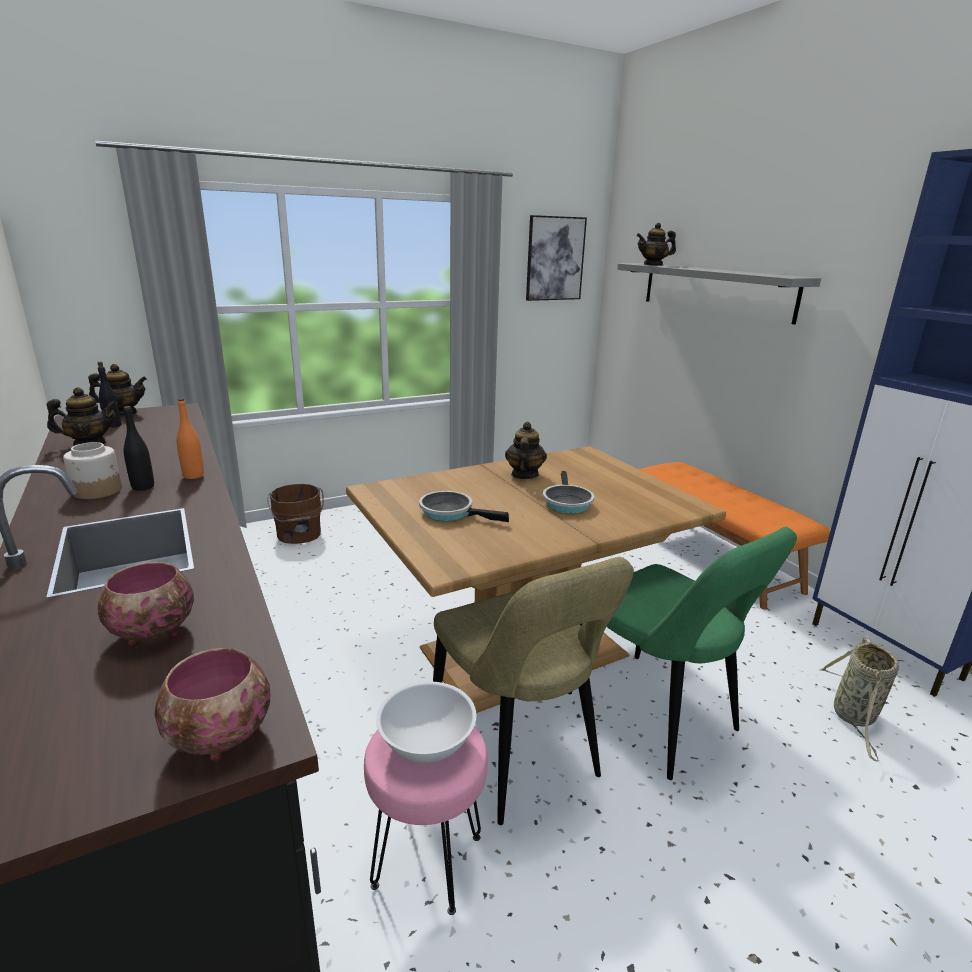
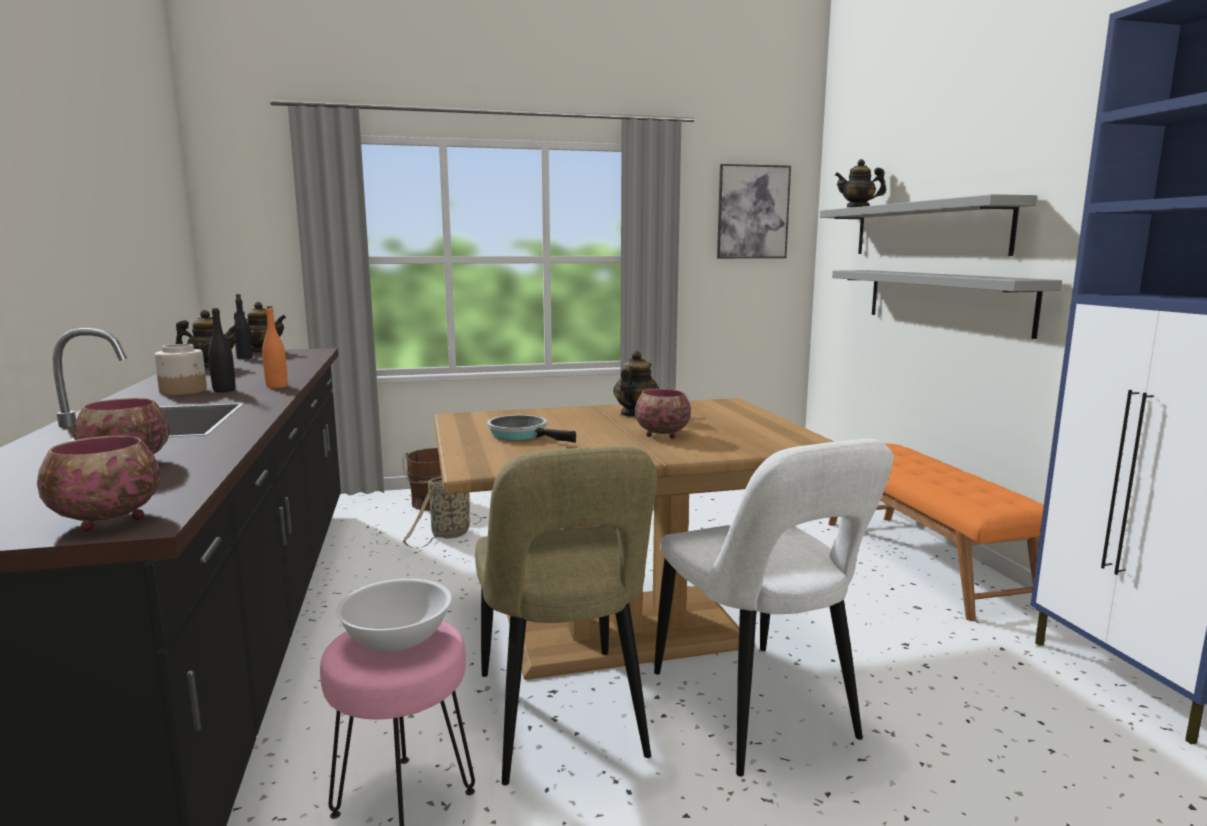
camera: 15 degrees right, 10 degrees down
frying pan [543,471,594,514] -> bowl [635,389,691,439]
green chair [568,527,797,780] -> white chair [654,439,894,777]
basket [819,637,899,762] -> basket moved to [403,476,482,549]
none -> grey shelf [832,270,1062,339]

